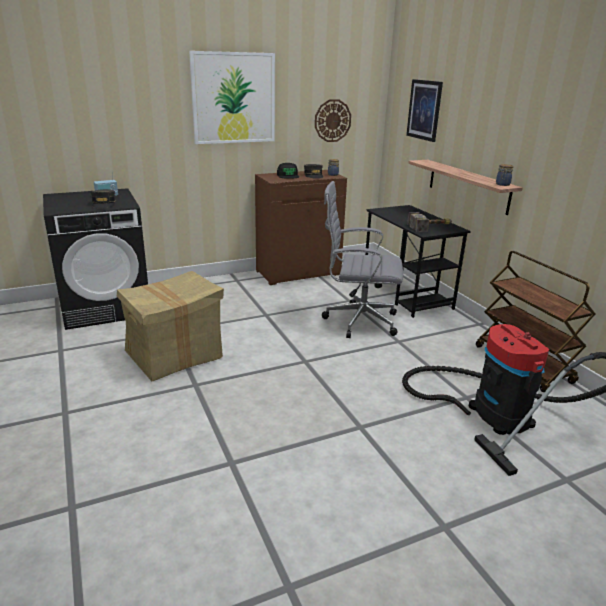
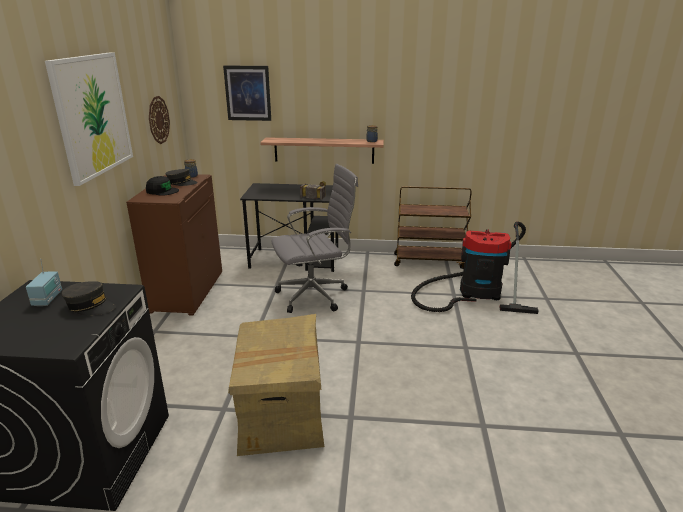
camera: 60 degrees left, 0 degrees up
grey office chair [322,181,403,338] -> grey office chair turned 150 degrees counterclockwise [271,164,358,313]

